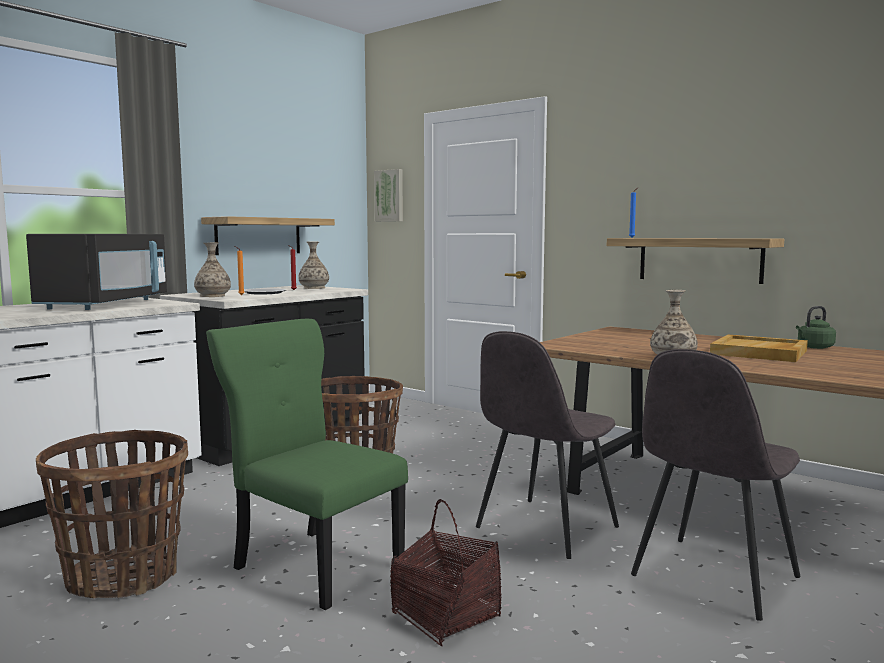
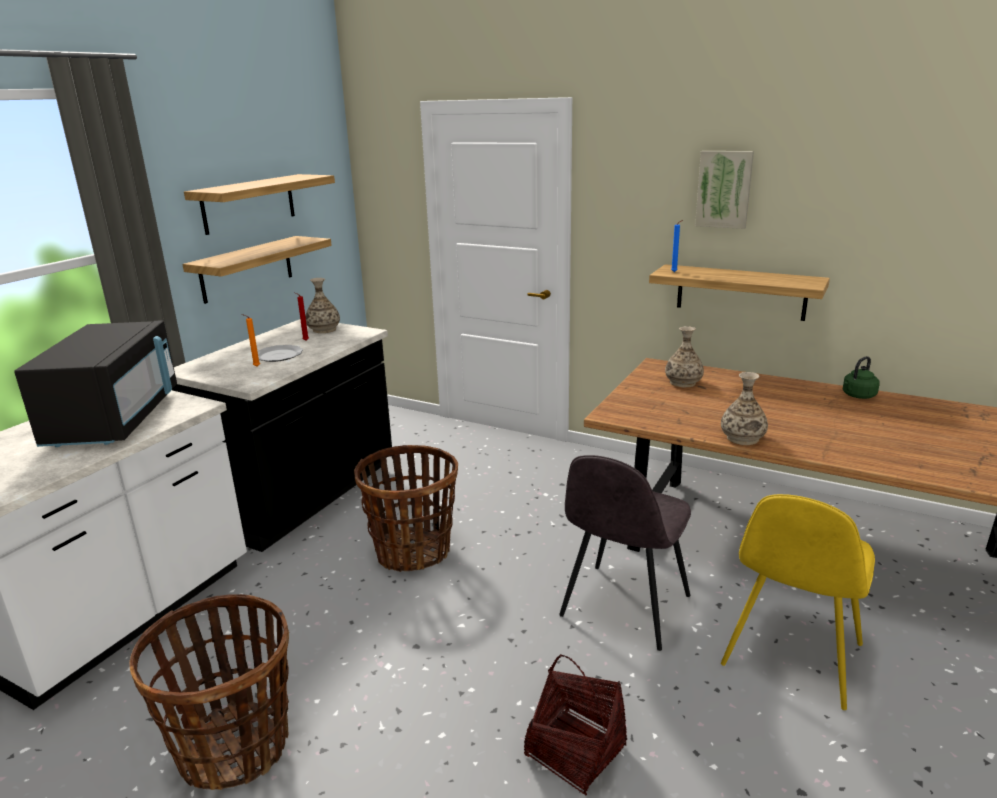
camera: 10 degrees left, 15 degrees up
vase [194,243,231,297] -> vase moved to [665,326,704,387]
green chair [206,319,408,610] -> none
picture [374,169,403,222] -> picture moved to [695,151,754,229]
grey chair [631,349,800,621] -> yellow chair [721,494,875,710]
beige tray [710,335,808,362] -> none
none -> shelf [184,174,335,235]

